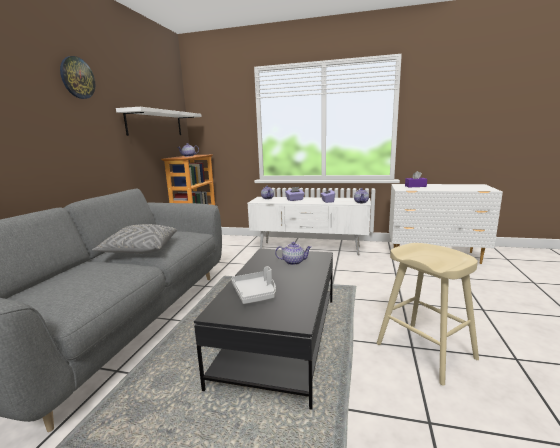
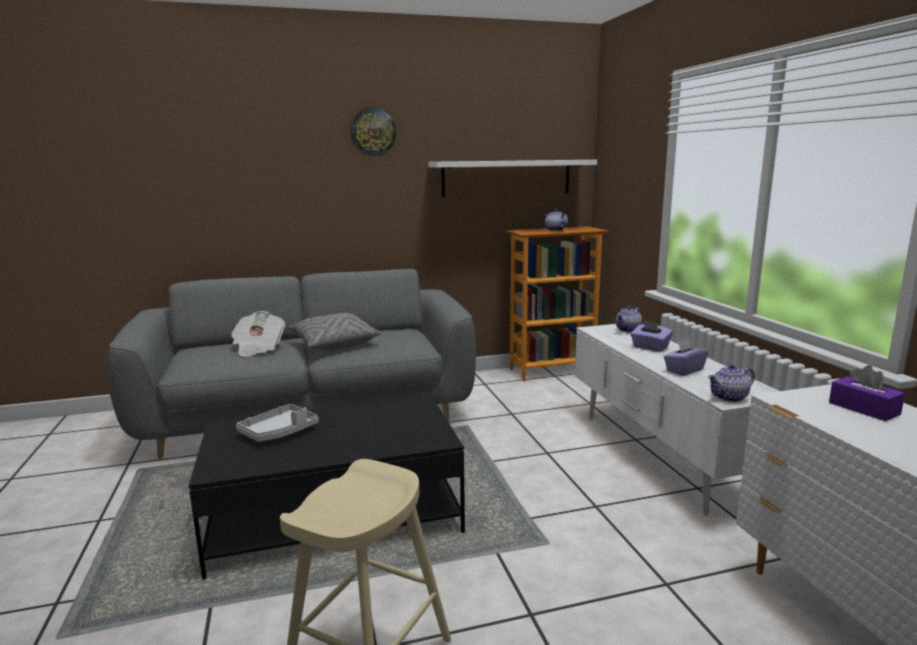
camera: 60 degrees right, 0 degrees up
teapot [275,242,311,265] -> none
none -> newspaper [231,311,286,356]

